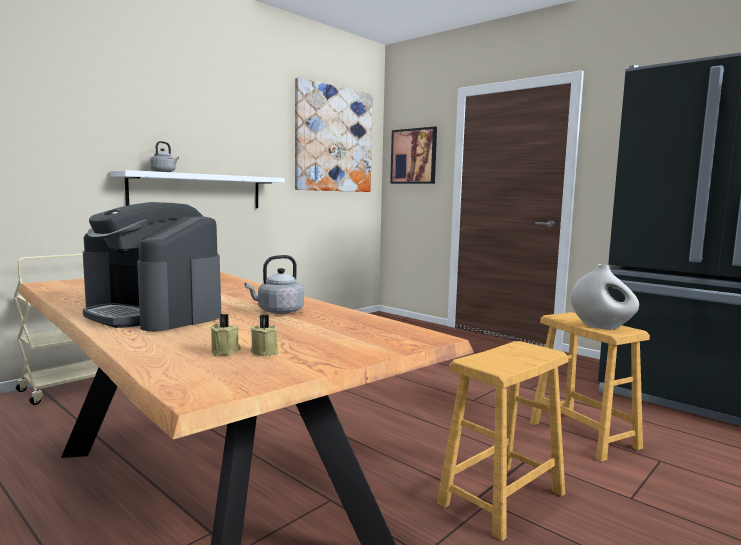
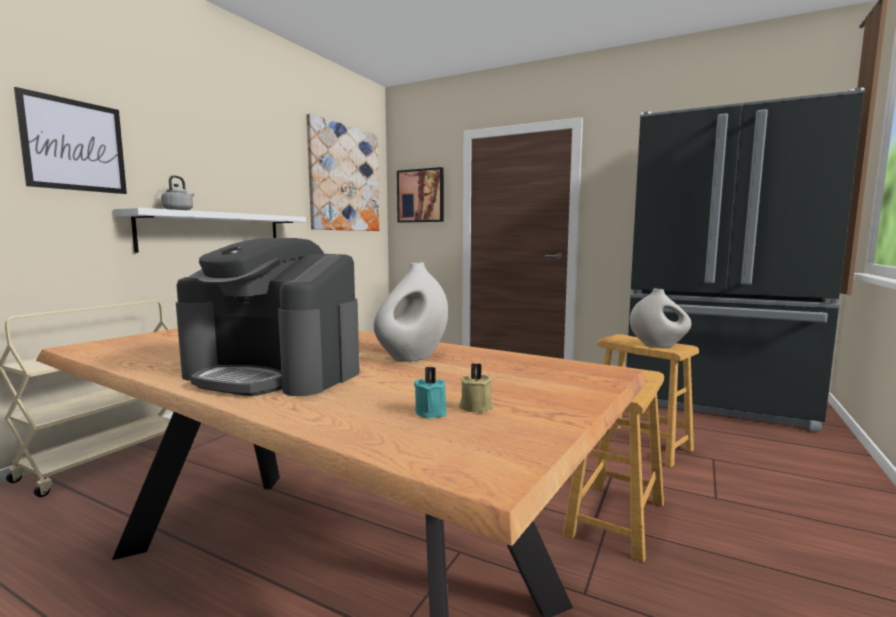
camera: 15 degrees left, 0 degrees up
beige candle [210,314,241,356] -> turquoise candle [414,367,447,419]
grey kettle [244,255,304,314] -> white vase [374,262,448,362]
none -> picture [14,87,127,194]

